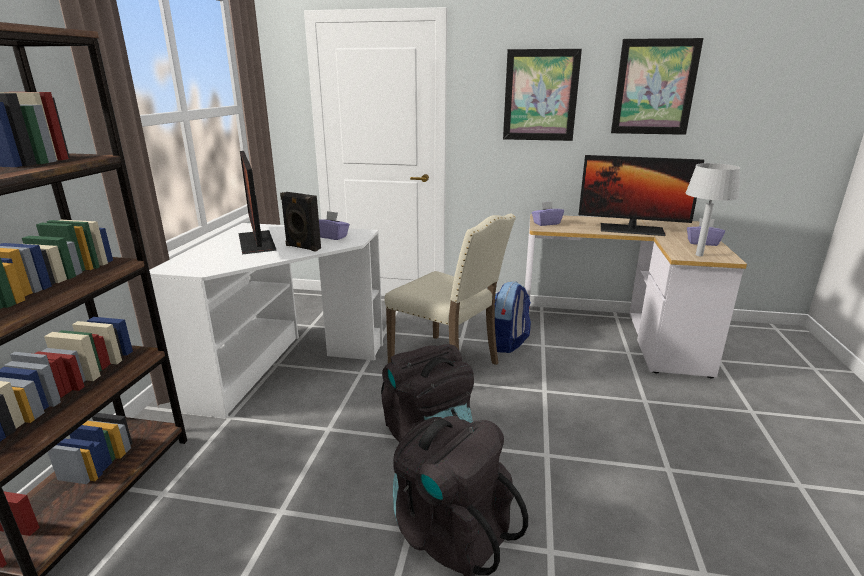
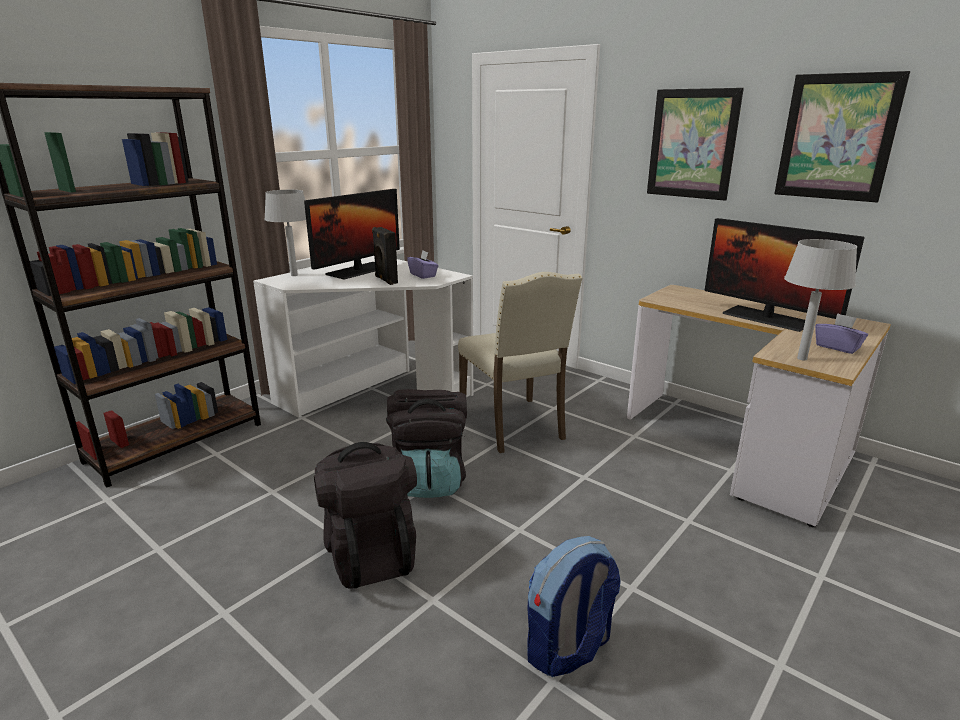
camera: 30 degrees right, 0 degrees up
monitor [239,151,276,254] -> monitor turned 150 degrees counterclockwise [304,189,400,279]
backpack [495,281,531,353] -> backpack moved to [527,536,621,677]
purple tissue box [532,201,564,226] -> none
none -> grey table lamp [264,190,306,276]

